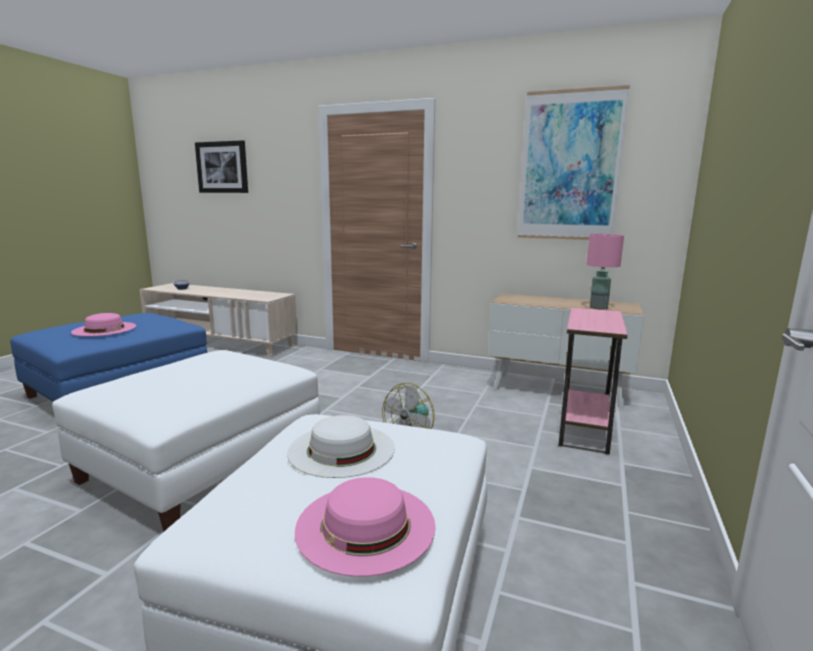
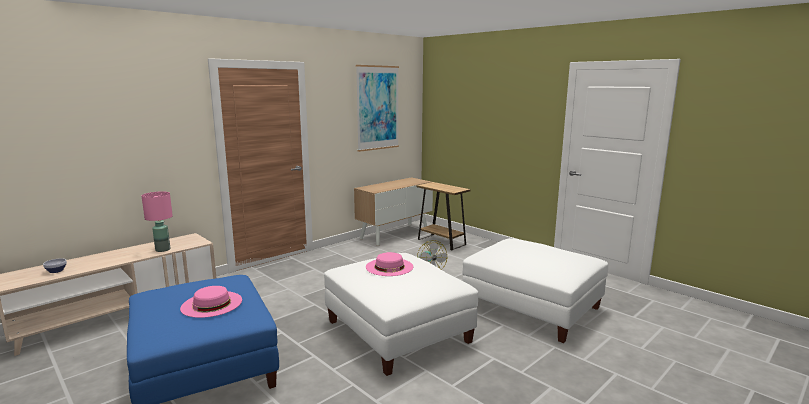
camera: 65 degrees left, 0 degrees up
picture [195,140,248,193] -> none
white hat [287,415,395,478] -> none
pink hat [295,477,435,577] -> pink hat moved to [366,252,413,276]
pink side table [558,308,628,455] -> brown side table [416,182,471,250]
pink table lamp [587,234,624,310] -> pink table lamp moved to [142,191,173,252]

